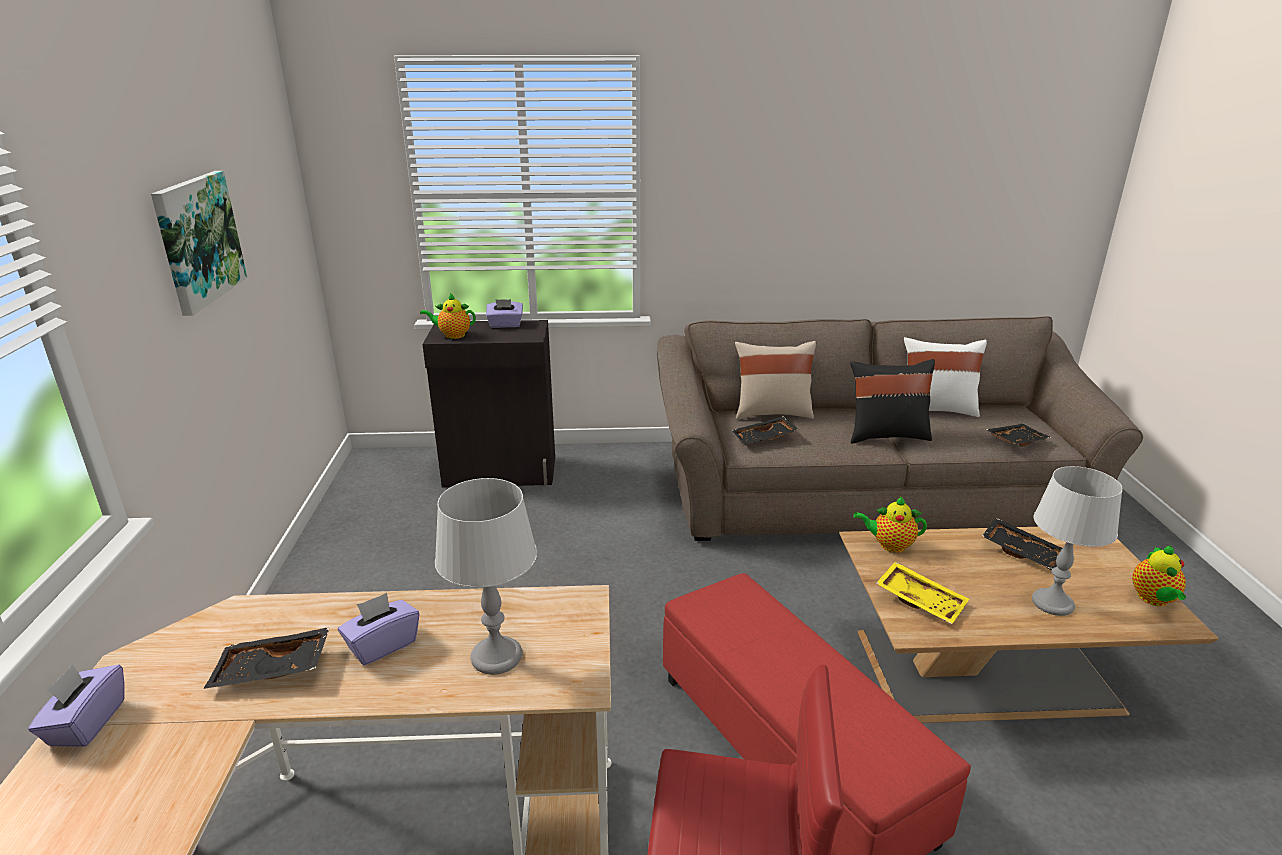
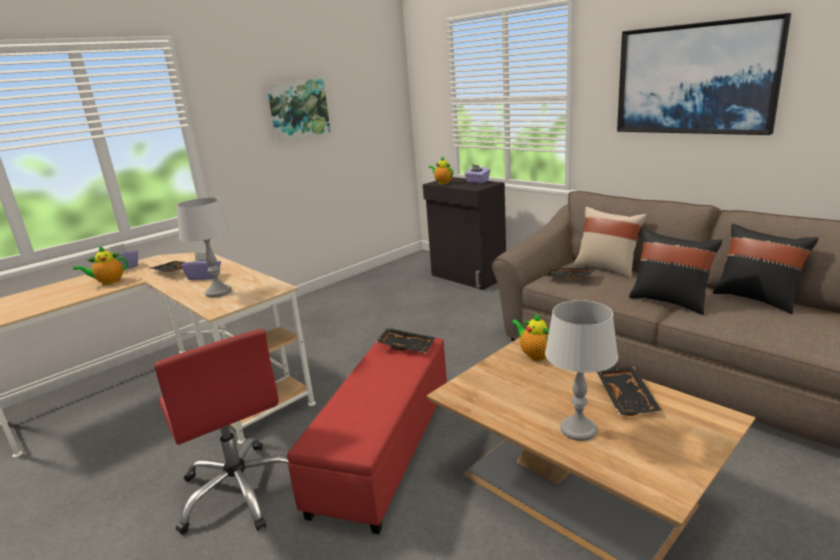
camera: 50 degrees right, 5 degrees down
yellow tray [876,562,969,624] -> none
white pillow [904,337,987,417] -> black pillow [713,224,818,314]
black tray [986,424,1052,447] -> black tray moved to [376,328,435,353]
teapot [1132,545,1186,606] -> teapot moved to [73,246,128,285]
none -> picture [617,13,791,135]

